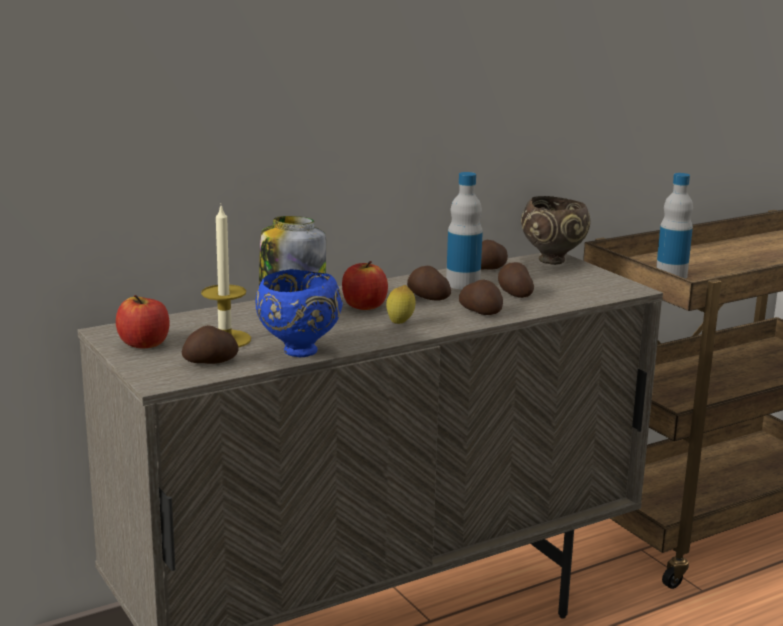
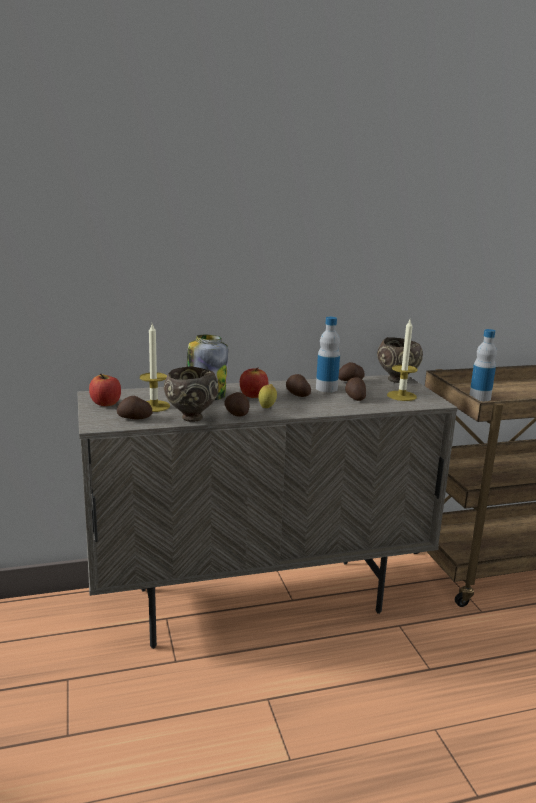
camera: 15 degrees right, 0 degrees up
blue bowl [255,269,343,357] -> brown bowl [164,367,219,422]
potato [459,279,503,315] -> potato moved to [224,392,249,417]
none -> candle [387,320,417,401]

